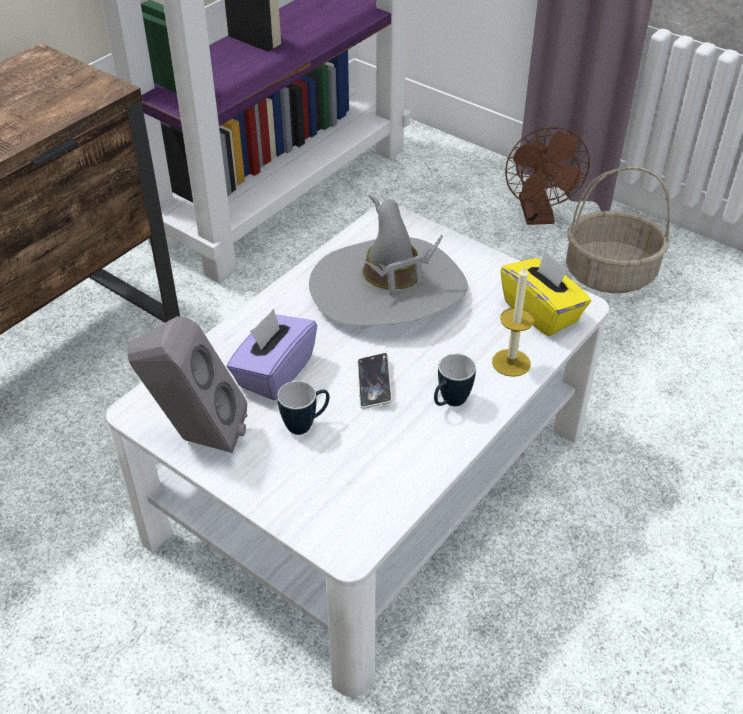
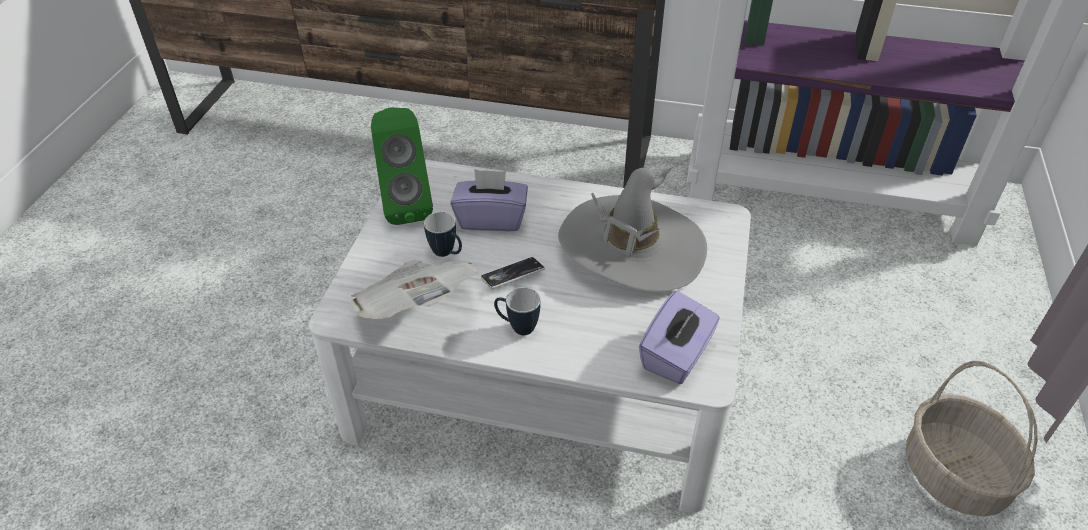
camera: 65 degrees right, 0 degrees up
grey speaker [127,316,247,453] -> green speaker [371,108,433,225]
candle [492,265,534,377] -> none
yellow tissue box [500,250,591,336] -> purple tissue box [639,291,720,384]
brown fan [505,127,590,225] -> none
none -> newspaper [351,260,477,319]

